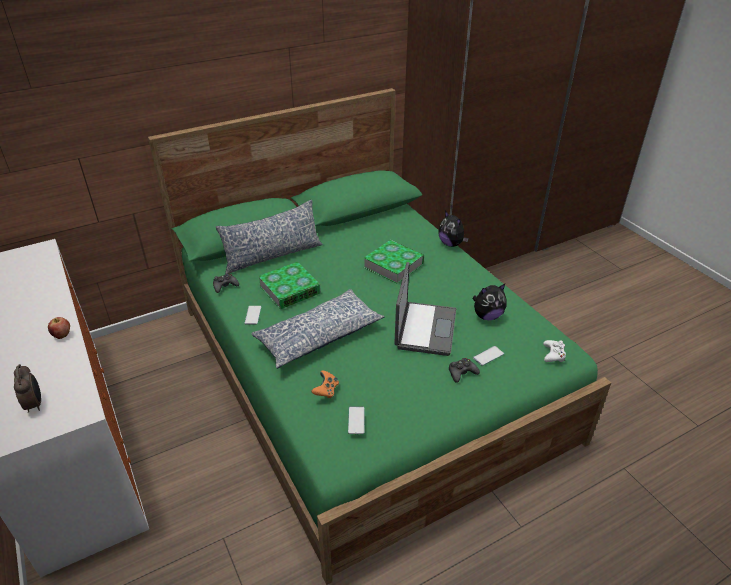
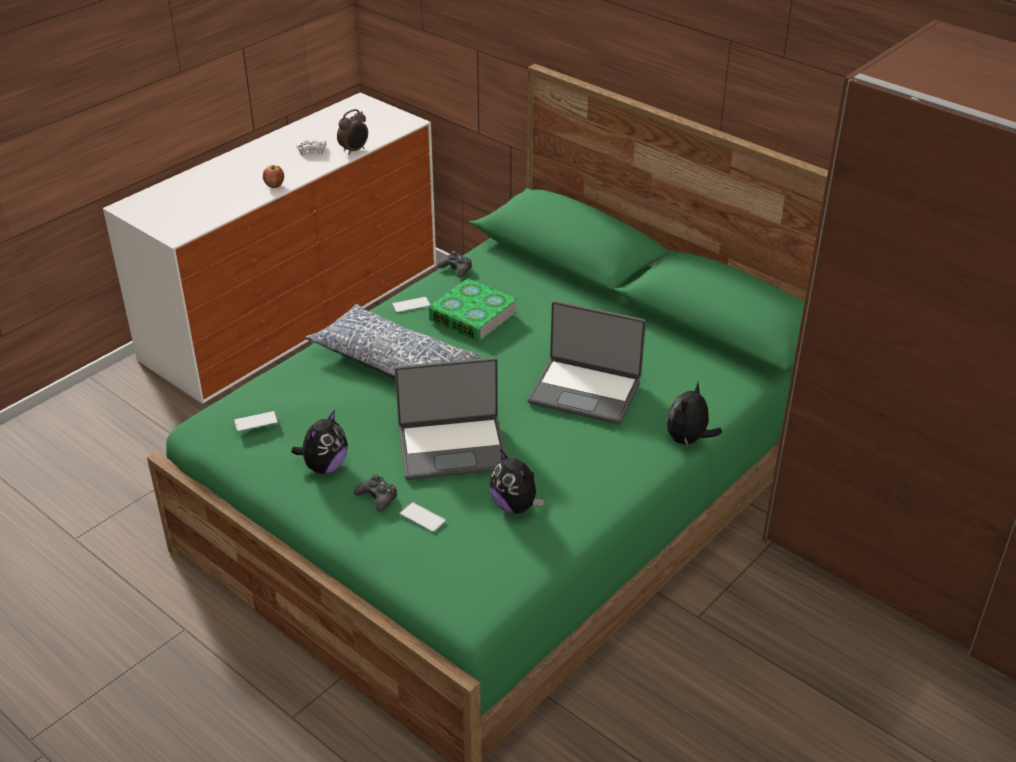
camera: 70 degrees right, 0 degrees up
alarm clock [14,364,41,413] -> alarm clock moved to [337,109,368,155]
pillow [216,199,323,274] -> none
orange game controller [311,371,339,398] -> none
book [364,240,424,284] -> laptop [528,301,646,424]
white game controller [543,340,566,362] -> white game controller moved to [296,139,327,156]
none -> plush toy [291,410,348,474]

